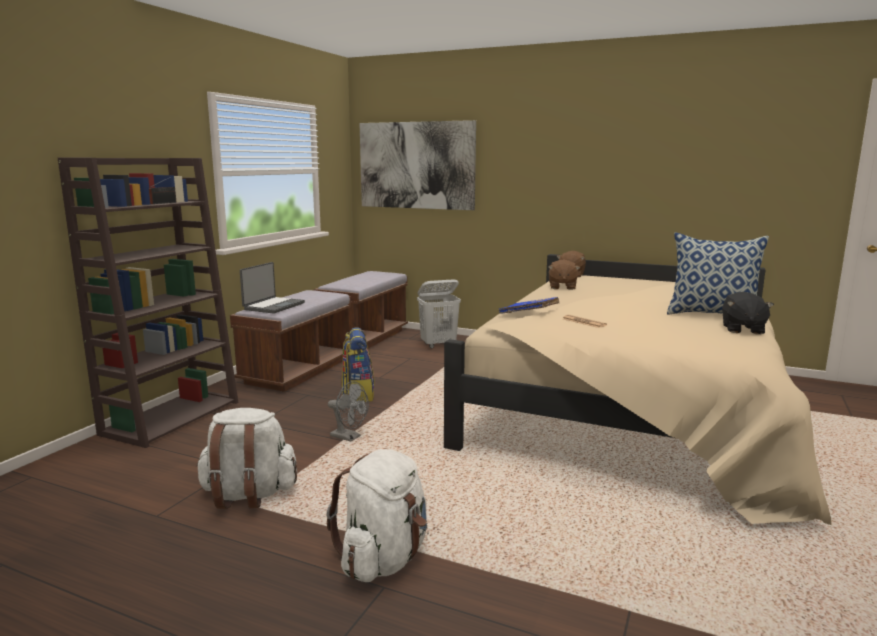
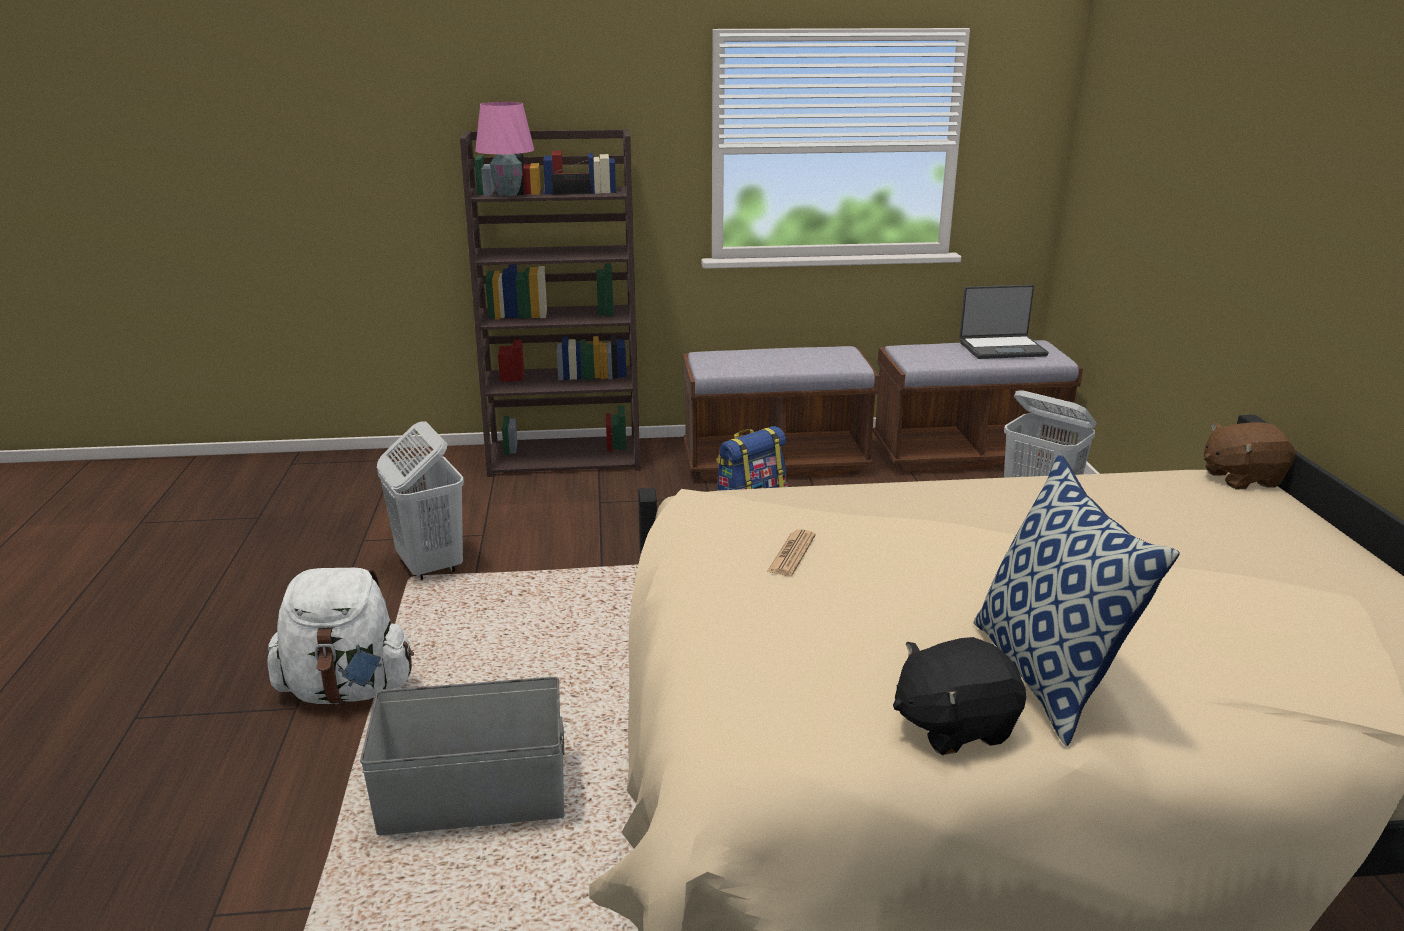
camera: 60 degrees right, 10 degrees up
white backpack [196,408,297,509] -> white laundry basket [377,421,464,580]
laptop [240,262,305,314] -> laptop moved to [960,285,1049,359]
grey fan [328,381,369,442] -> none
picture [360,120,476,210] -> none
blue book [499,297,559,314] -> none
brown plush toy [548,259,580,290] -> none
none -> grey storage box [360,677,565,835]
none -> pink table lamp [475,102,534,196]

